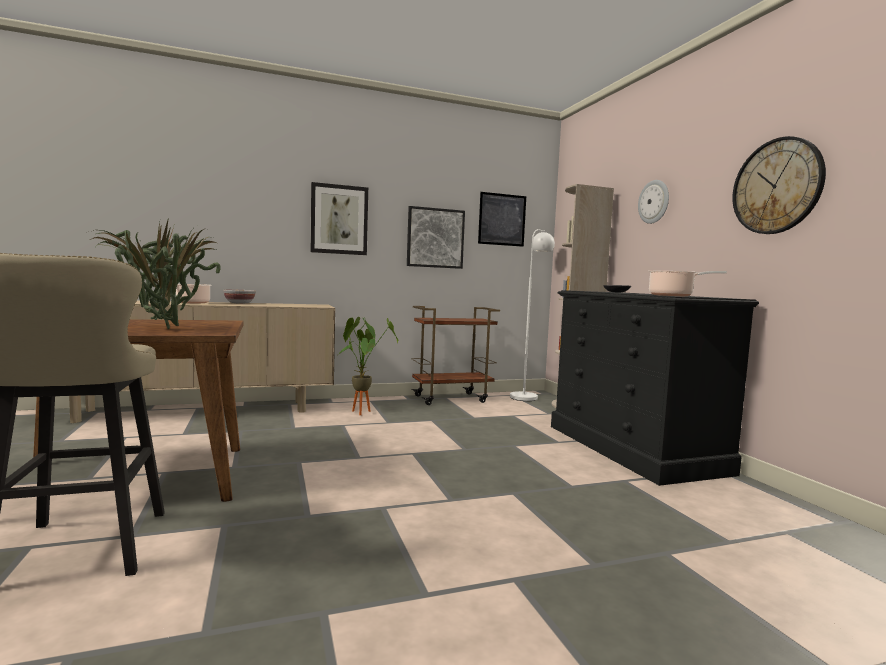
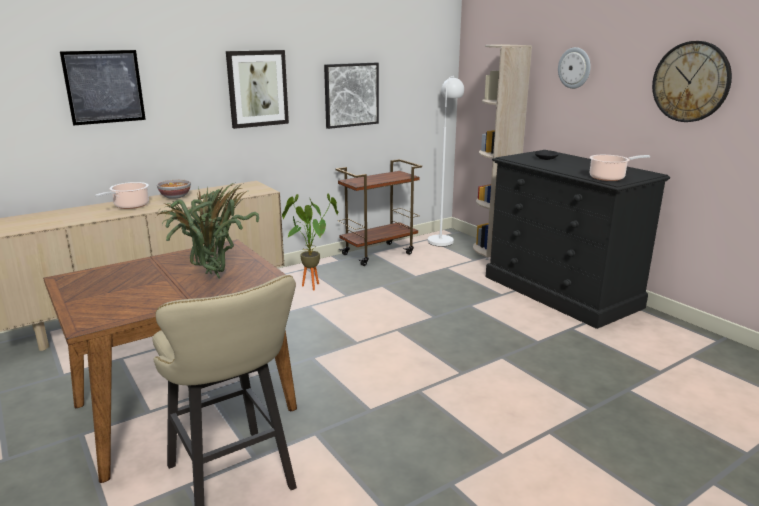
camera: 15 degrees left, 15 degrees up
picture [478,192,526,247] -> picture moved to [60,50,146,126]

